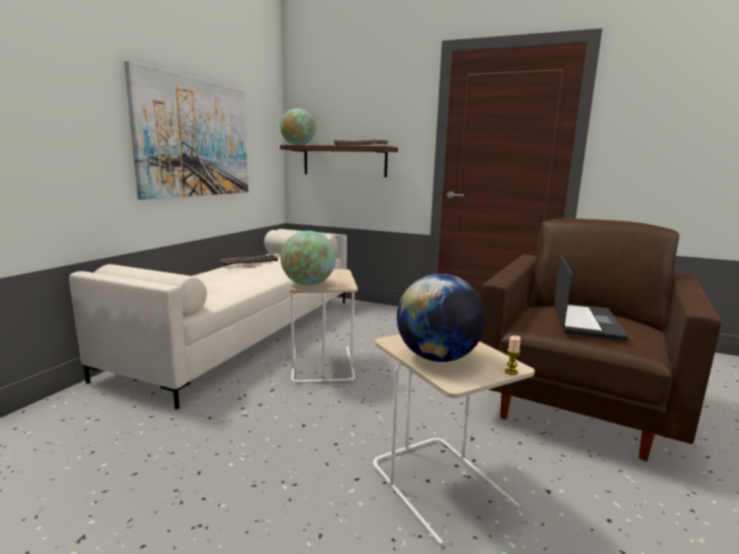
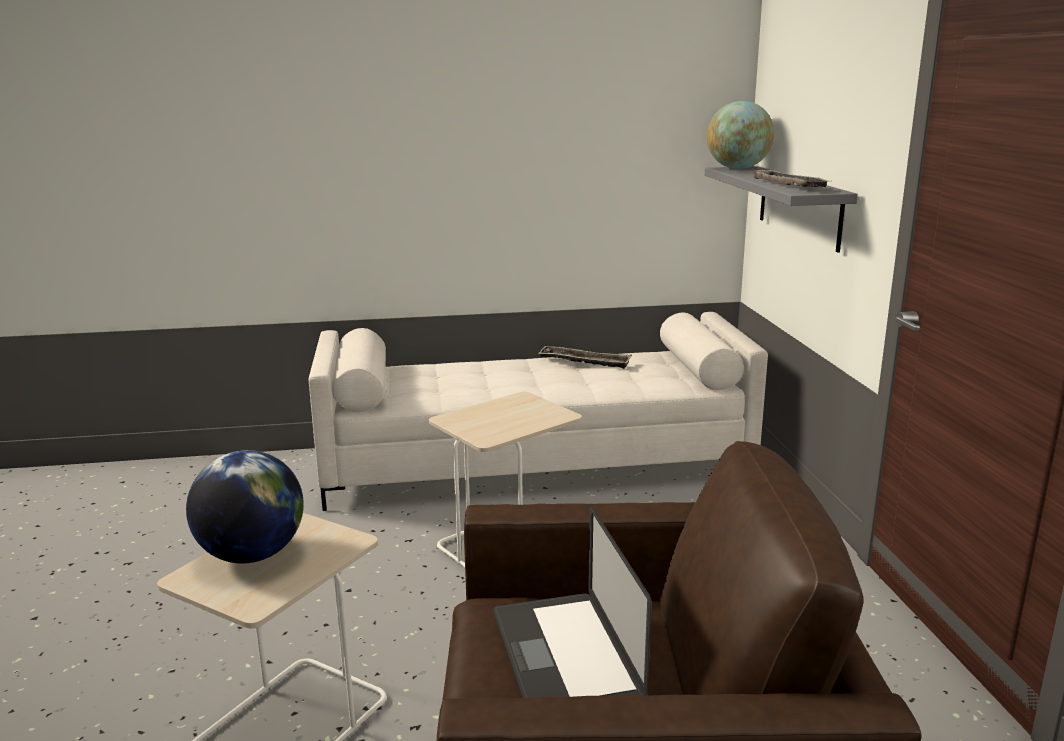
camera: 60 degrees right, 5 degrees up
picture [124,60,248,200] -> none
brown shelf [280,145,398,177] -> grey shelf [705,166,858,253]
globe [280,231,336,286] -> none
candle [505,336,521,375] -> none
laptop [554,255,628,341] -> laptop turned 90 degrees clockwise [494,506,652,698]

